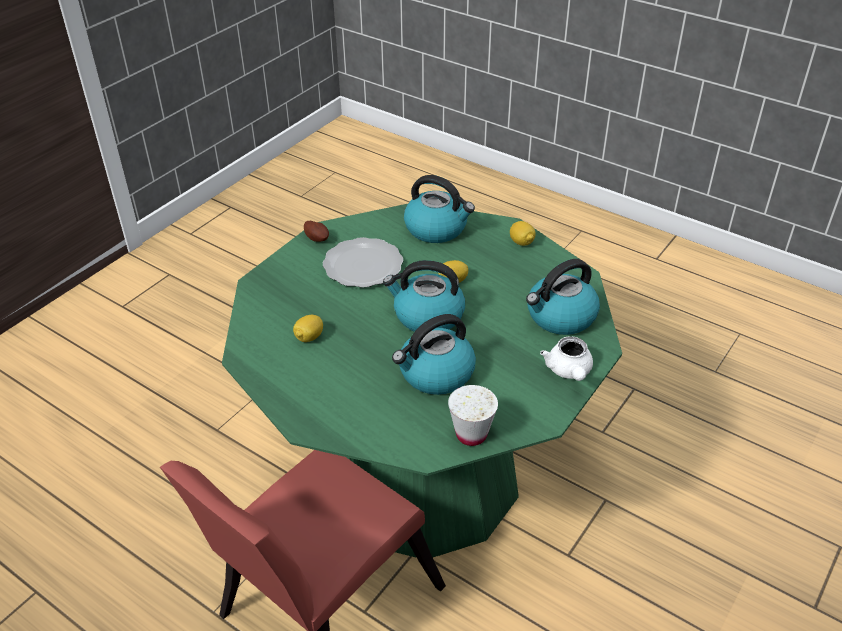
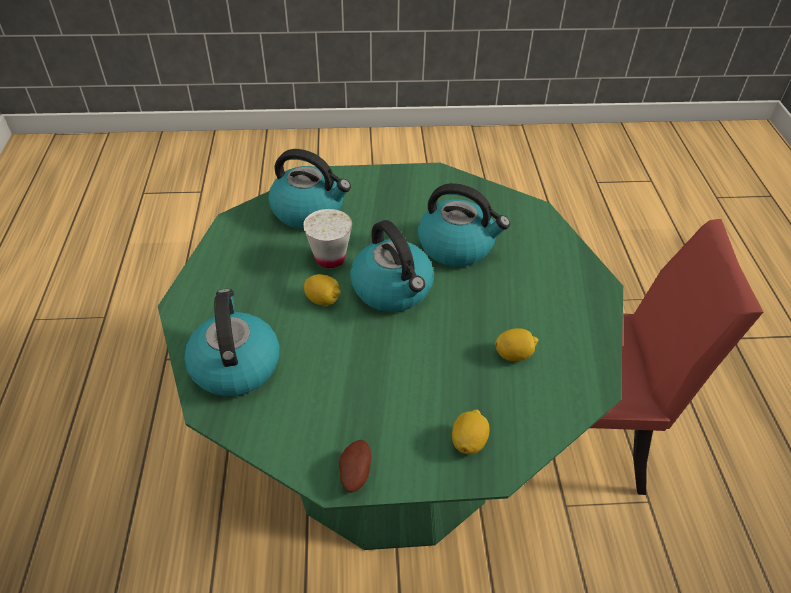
camera: 130 degrees left, 5 degrees up
plate [323,237,403,288] -> none
white cup [448,385,498,446] -> white cup moved to [303,209,352,268]
lemon [510,221,536,246] -> lemon moved to [452,409,490,455]
white teapot [540,336,593,381] -> none

